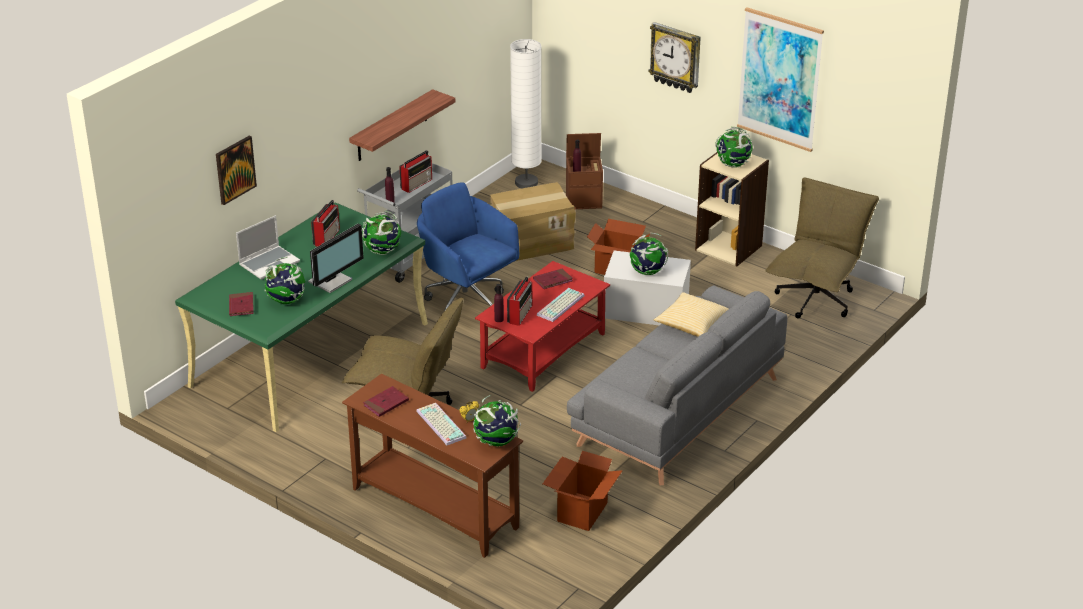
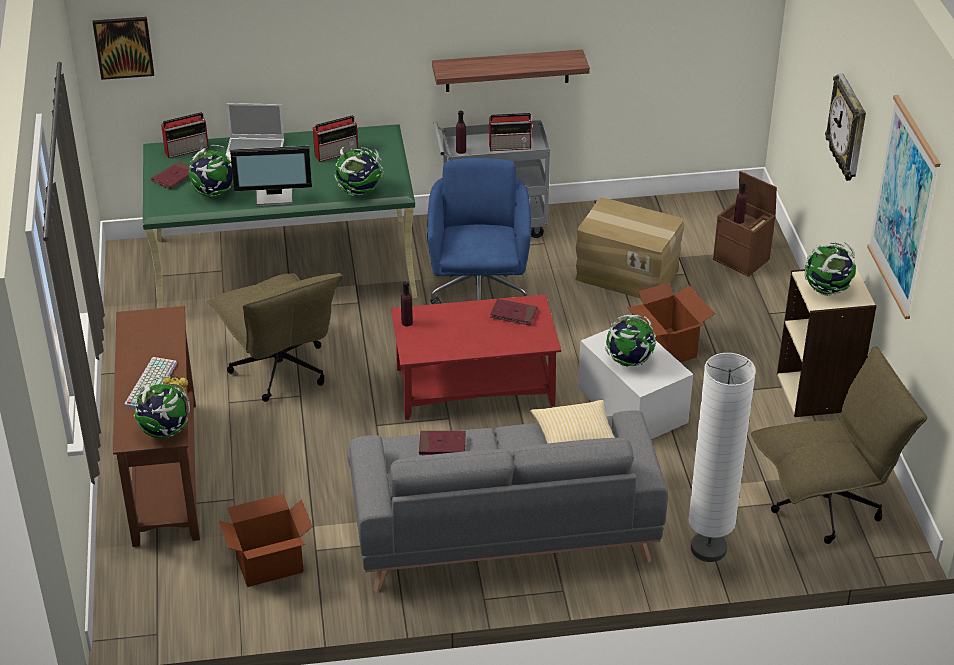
camera: 45 degrees right, 5 degrees up
picture [216,136,257,205] -> picture moved to [93,17,154,80]
red book [363,386,409,417] -> red book moved to [419,431,466,455]
radio [507,276,532,326] -> radio moved to [161,112,209,158]
white floor lamp [510,39,542,189] -> white floor lamp moved to [688,353,756,562]
keyboard [537,288,585,322] -> none

